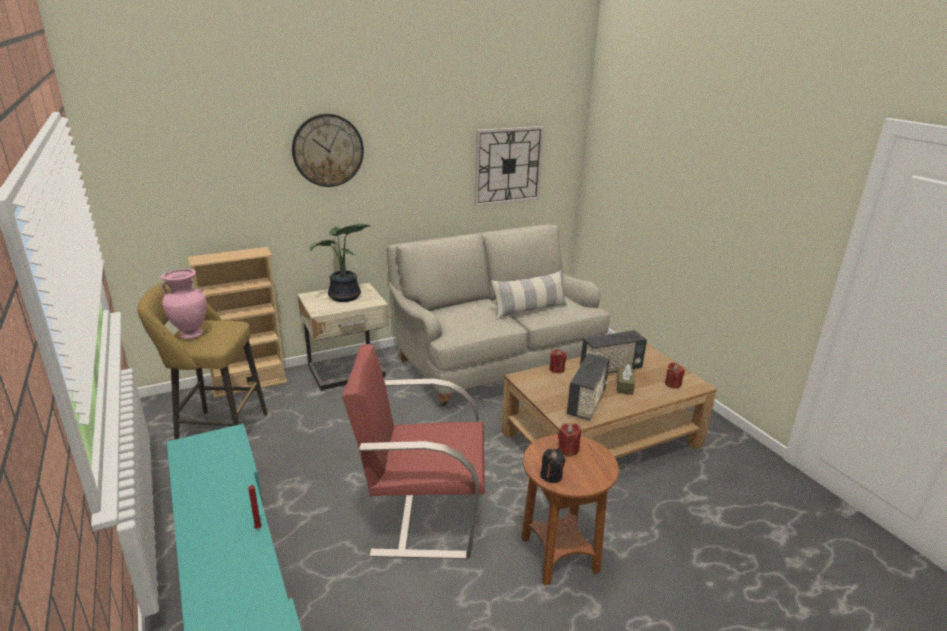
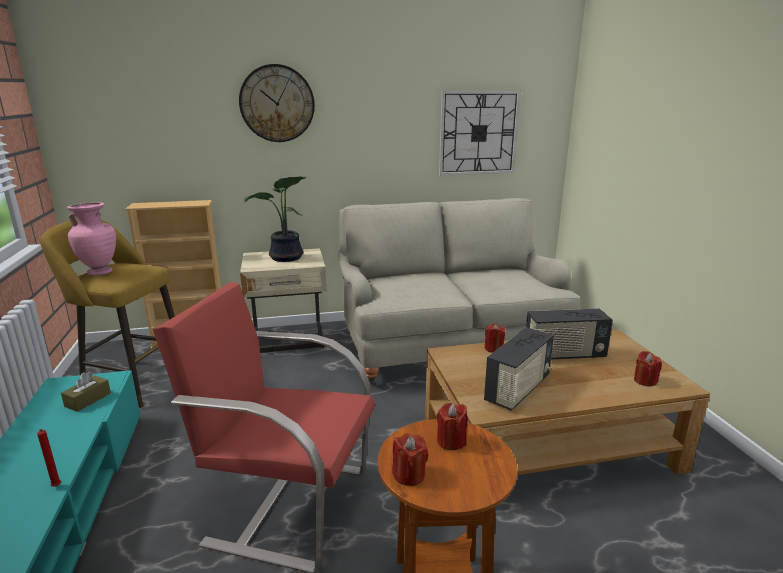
camera: 15 degrees right, 5 degrees down
pillow [491,270,567,319] -> none
black candle [540,449,565,483] -> red candle [392,433,428,486]
brown tissue box [617,364,635,395] -> brown tissue box moved to [61,372,111,412]

